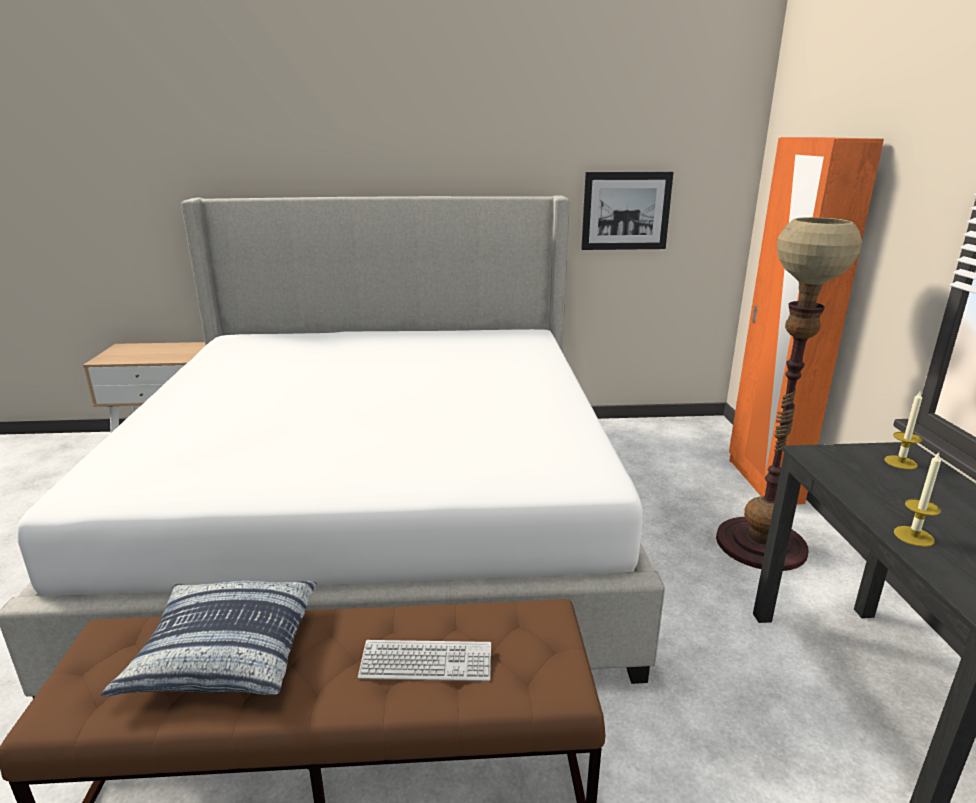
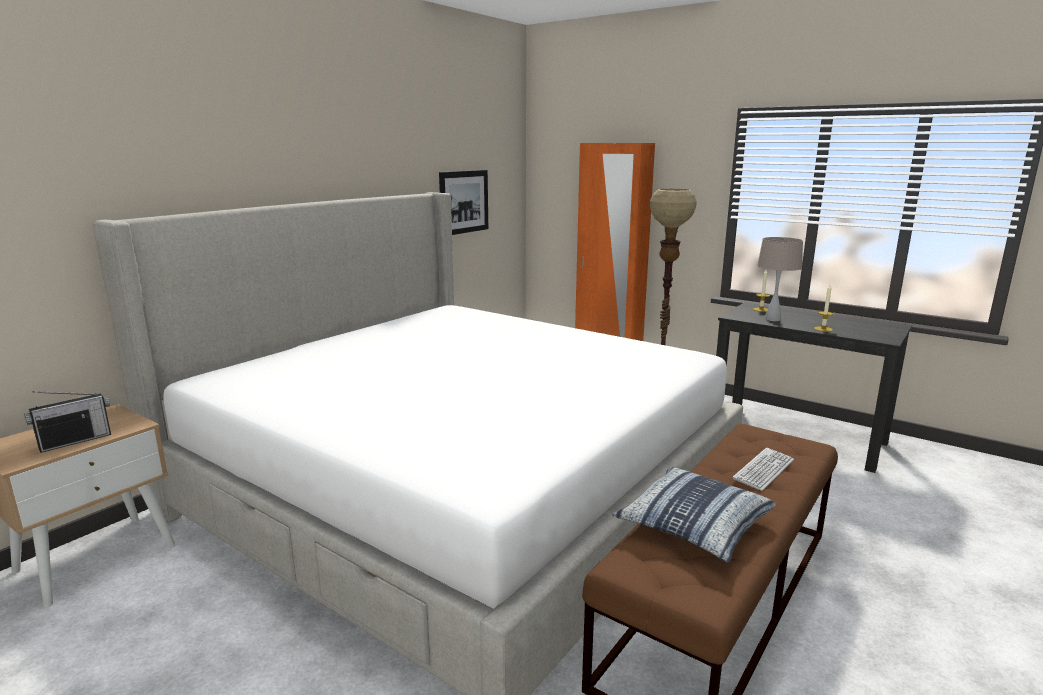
camera: 50 degrees left, 5 degrees down
none -> radio [24,391,111,453]
none -> beige table lamp [757,237,803,321]

